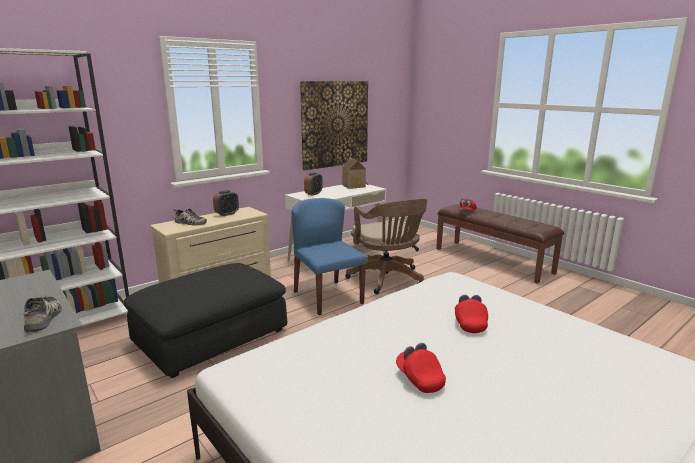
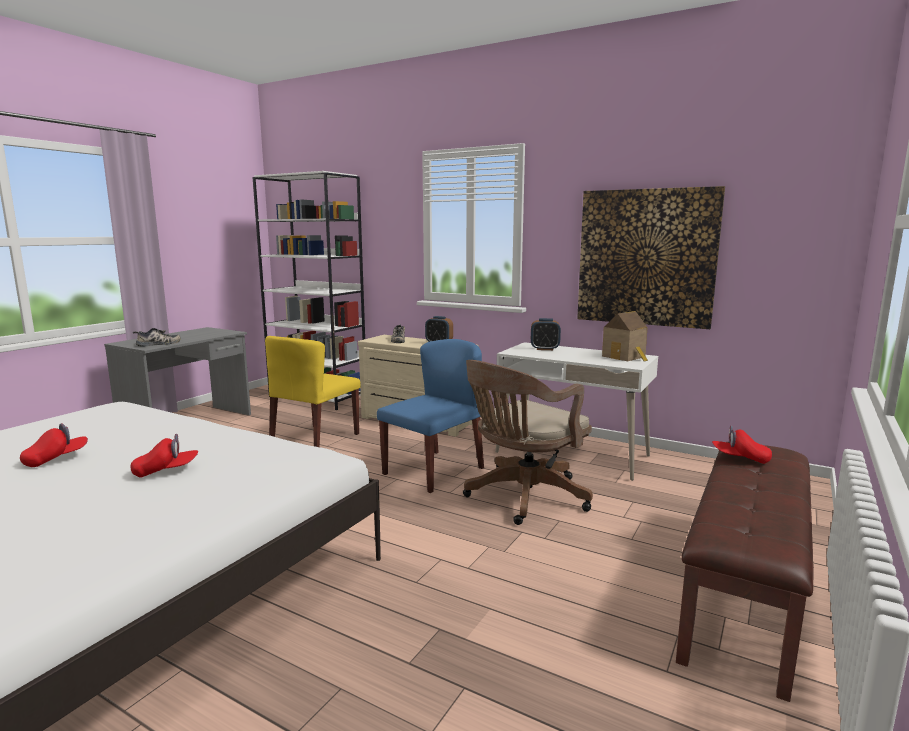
camera: 70 degrees right, 5 degrees down
black ottoman [124,263,287,378] -> yellow chair [265,336,361,447]

